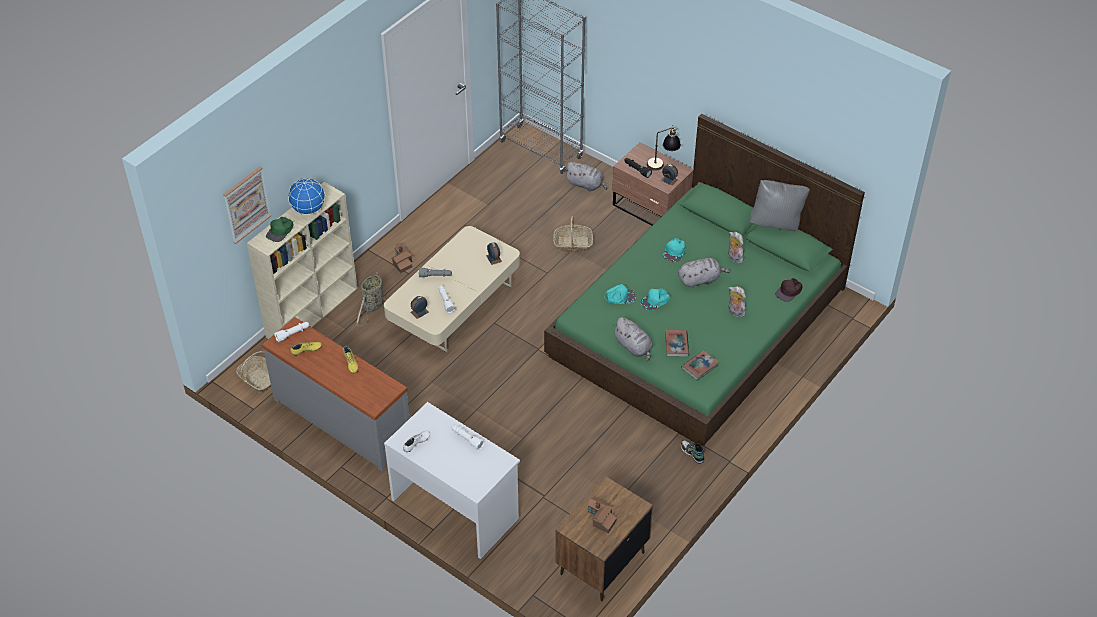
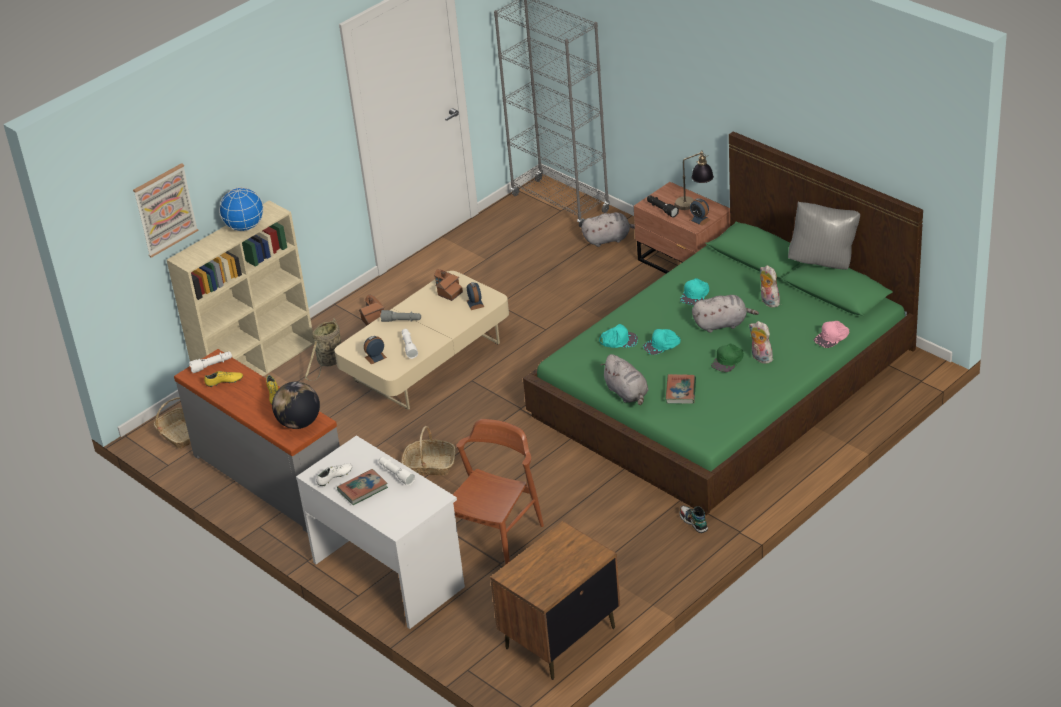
camera: 10 degrees right, 10 degrees down
green cap [266,217,294,242] -> green cap moved to [711,344,744,372]
basket [553,216,593,252] -> basket moved to [402,426,456,476]
grey plush toy [564,162,607,191] -> grey plush toy turned 45 degrees counterclockwise [581,212,635,247]
toy house [587,497,617,533] -> toy house moved to [434,269,463,301]
book [681,350,719,381] -> book moved to [337,469,388,505]
brown cap [775,278,802,302] -> pink cap [814,321,849,348]
none -> globe [272,381,320,429]
none -> brown chair [453,419,544,565]

